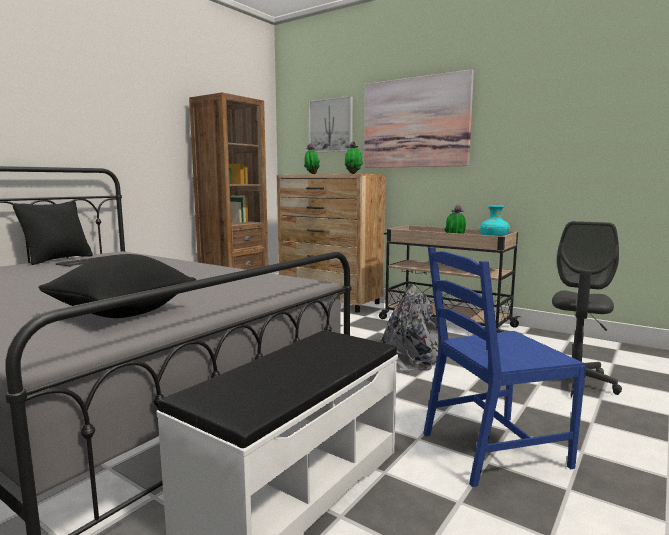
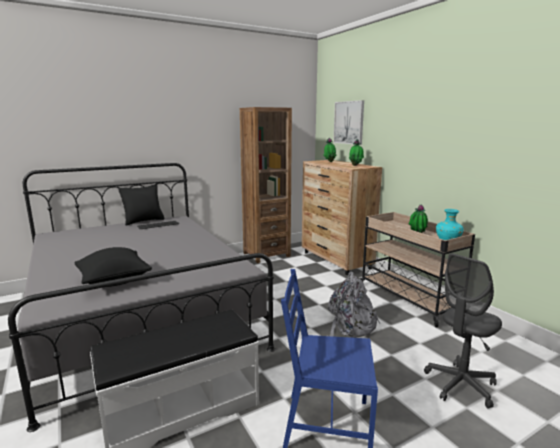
camera: 25 degrees right, 5 degrees up
picture [364,69,474,168] -> none

